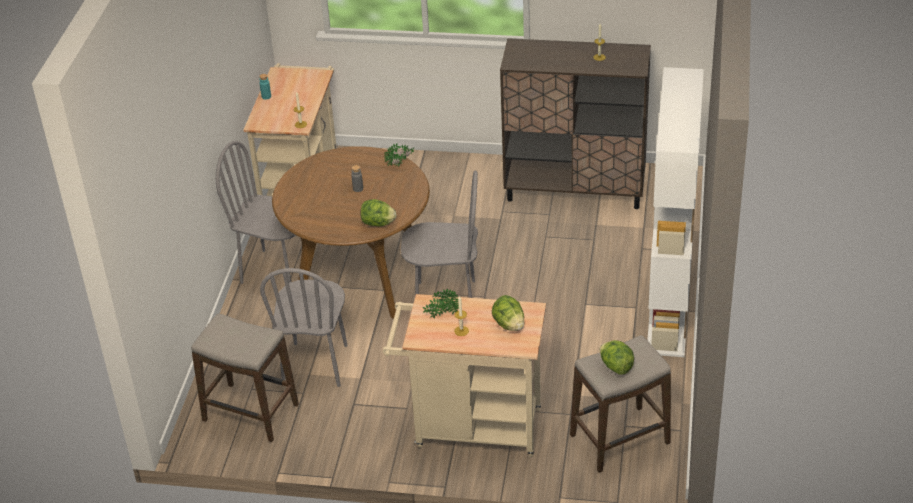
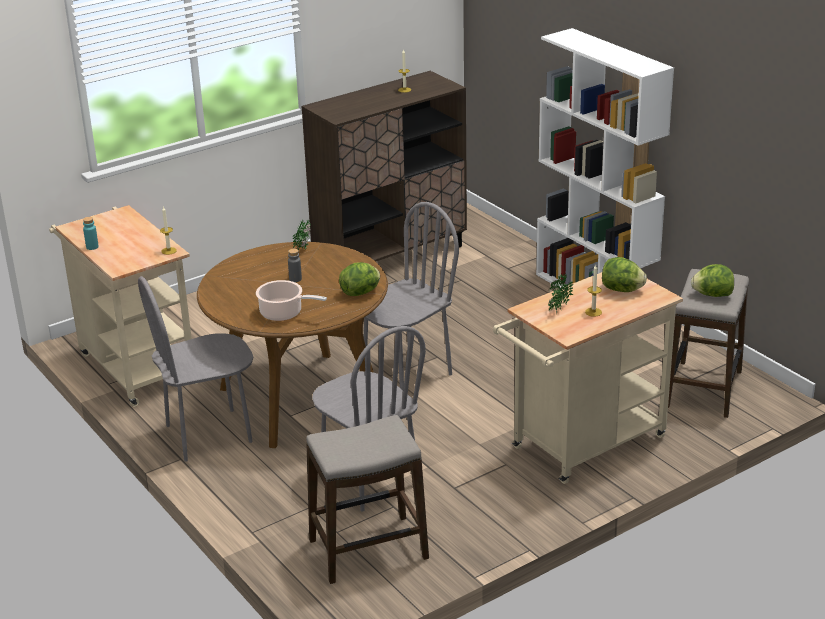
camera: 45 degrees left, 10 degrees down
none -> cooking pot [256,280,327,321]

